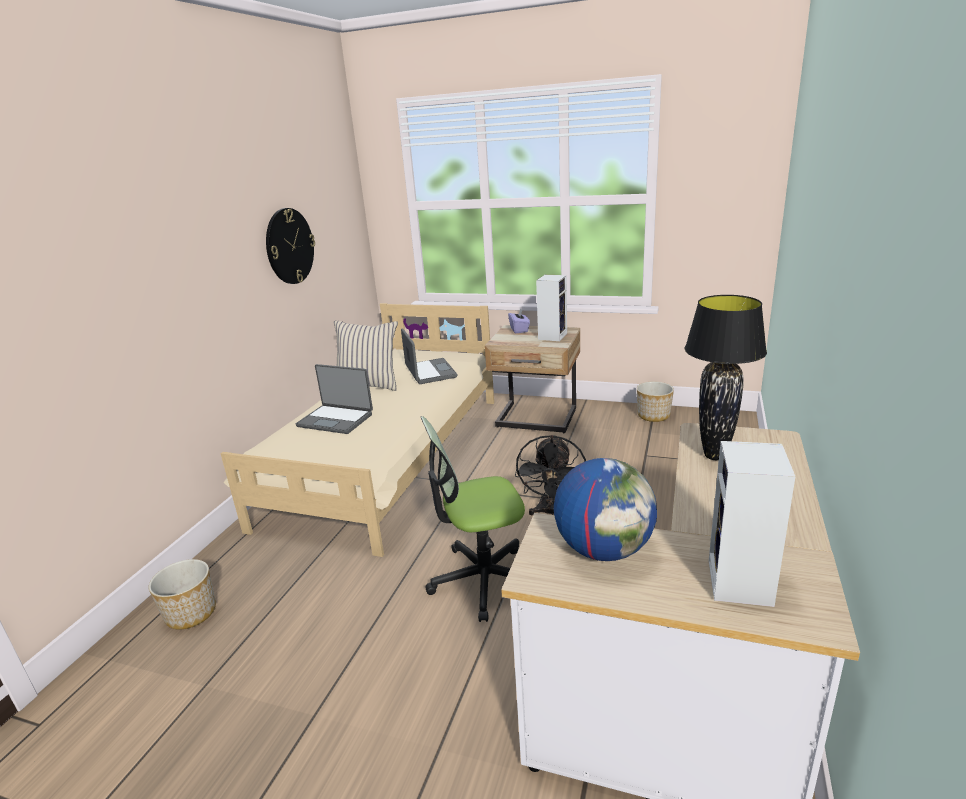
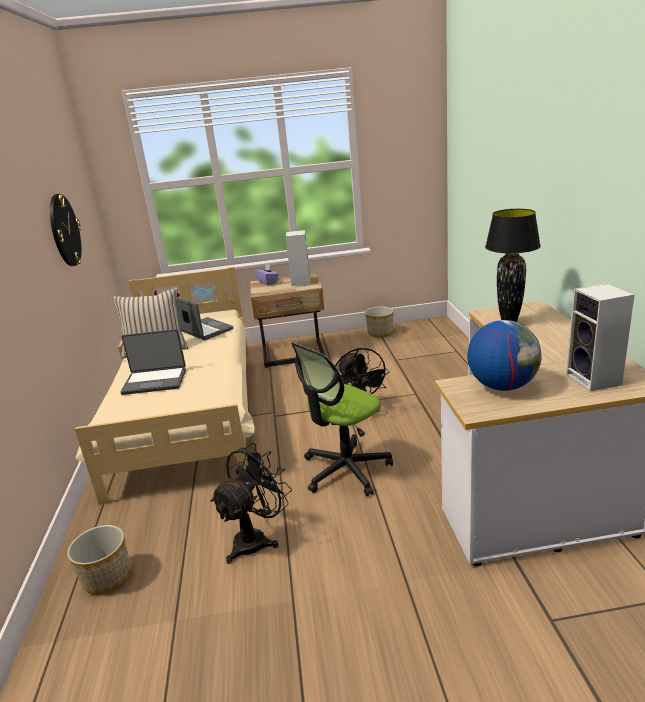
camera: 25 degrees left, 0 degrees up
none -> black fan [210,443,292,564]

